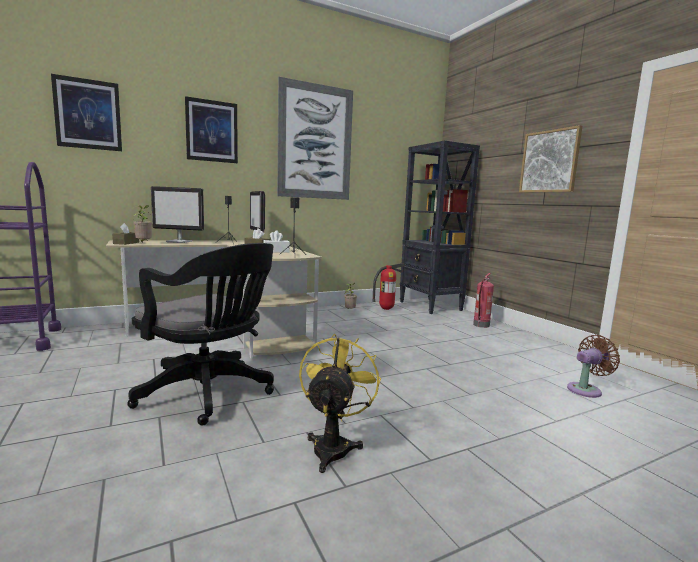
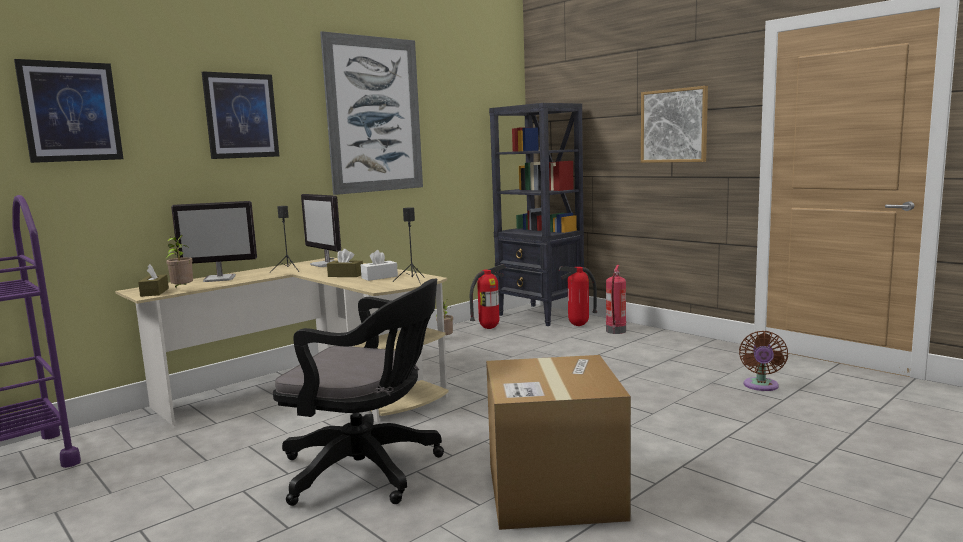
camera: 15 degrees left, 0 degrees up
yellow fan [299,334,381,473] -> cardboard box [486,355,631,530]
brown fan [567,335,620,398] -> brown fan turned 150 degrees clockwise [739,331,788,391]
none -> fire extinguisher [559,266,597,326]

